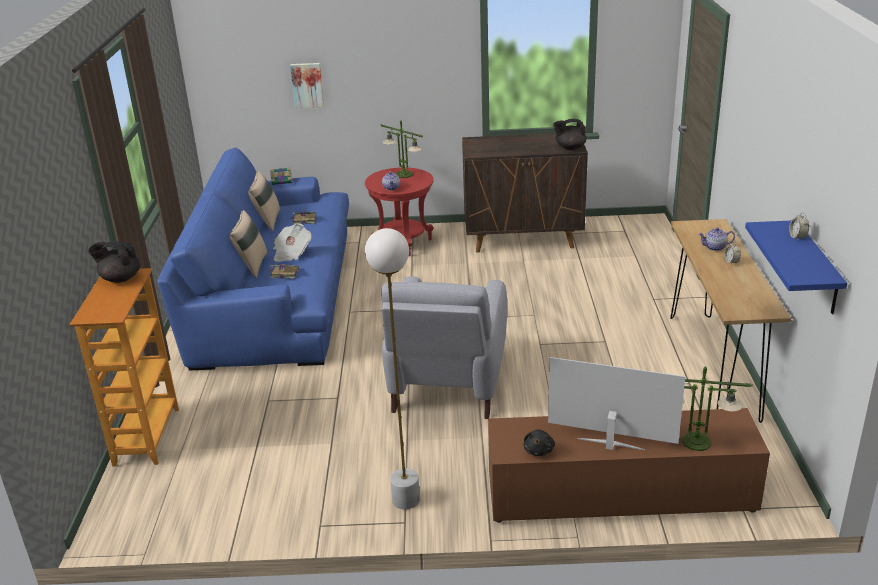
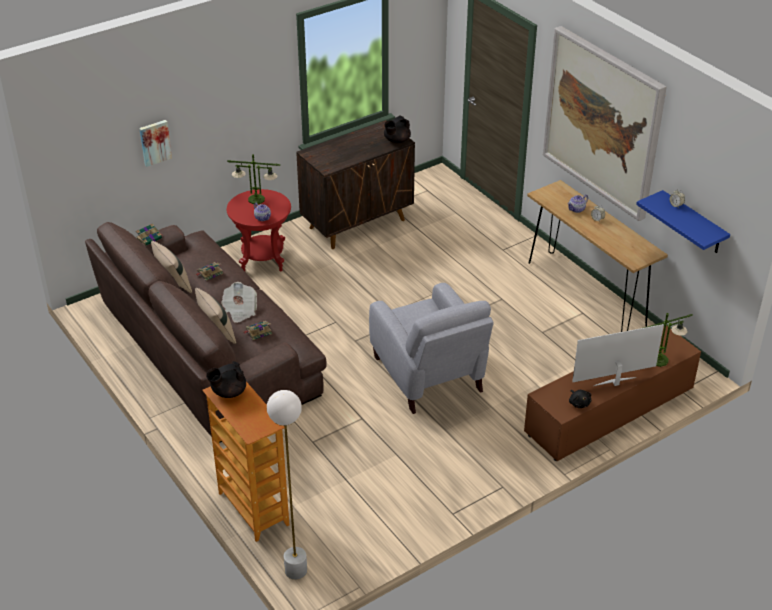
camera: 35 degrees left, 10 degrees up
blue sofa [157,148,349,371] -> brown sofa [85,222,327,443]
white floor lamp [365,228,420,509] -> white floor lamp moved to [267,390,307,580]
none -> picture [543,26,667,221]

